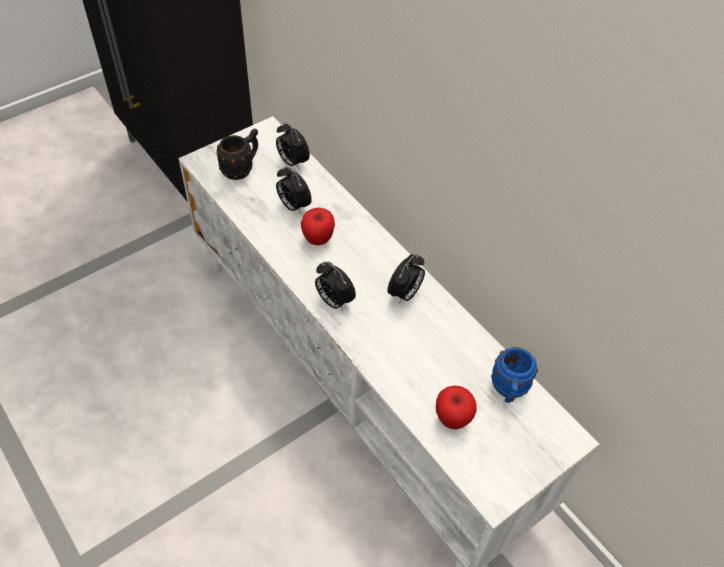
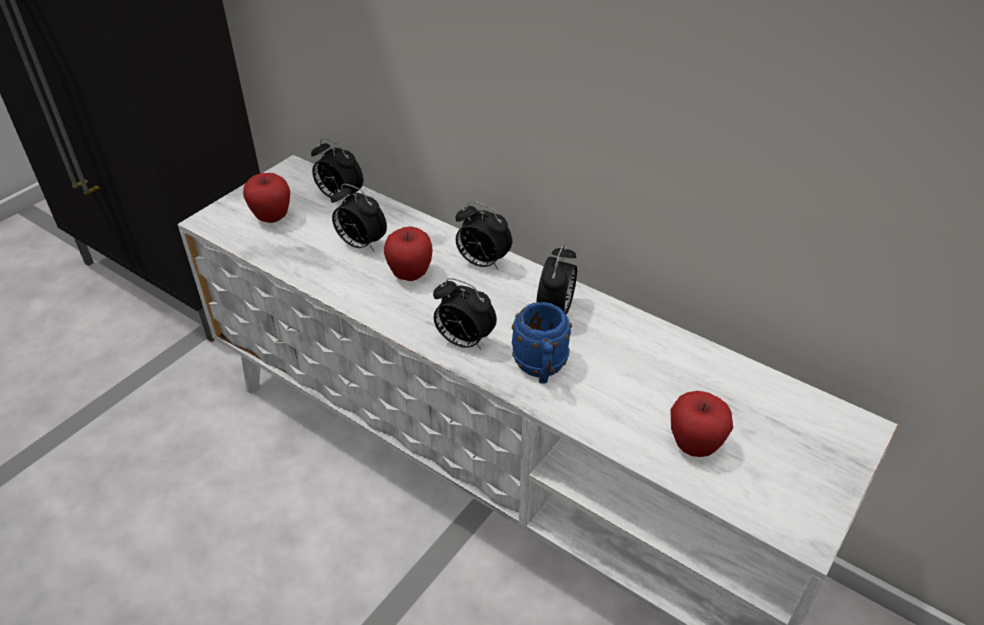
camera: 15 degrees left, 10 degrees down
black mug [216,129,258,180] -> apple [243,173,290,223]
blue mug [491,347,538,403] -> blue mug moved to [512,302,572,384]
none -> alarm clock [455,202,512,270]

